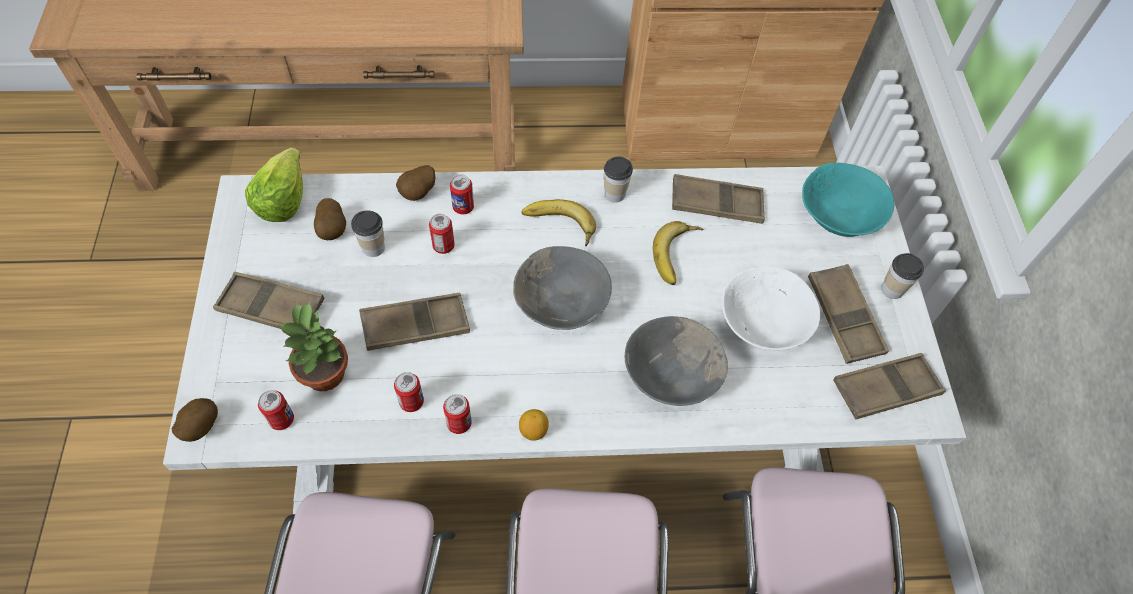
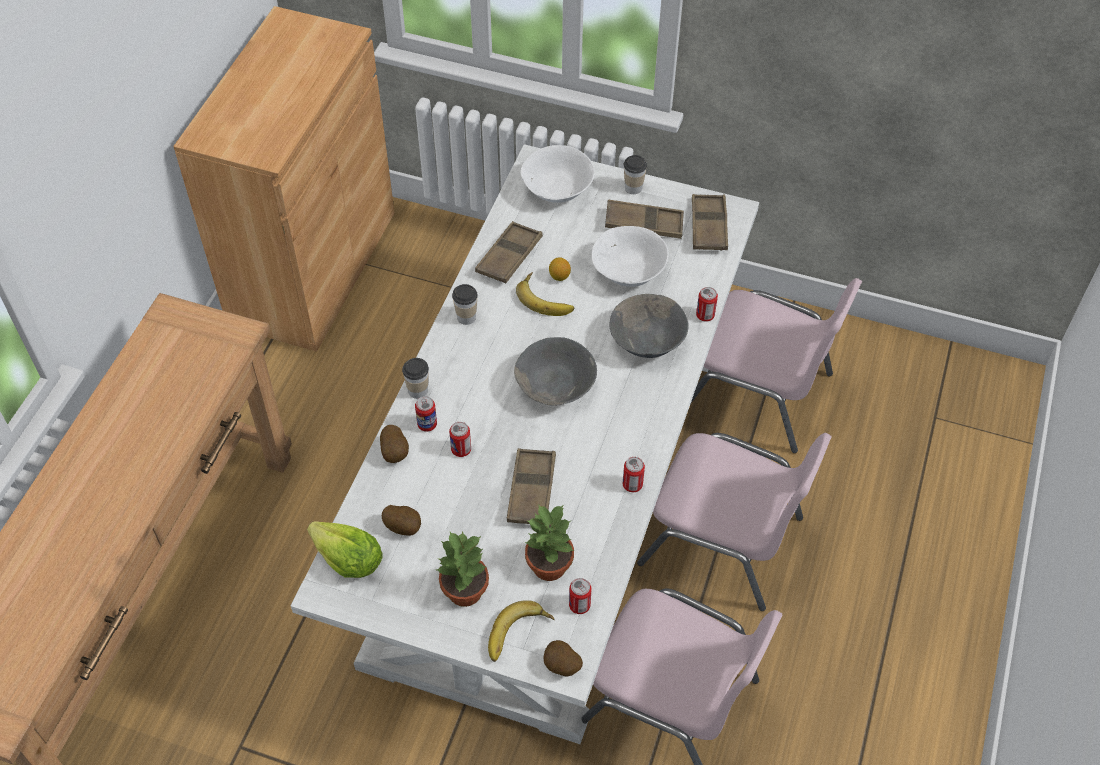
camera: 65 degrees left, 5 degrees down
brown tray [213,272,324,329] -> potted plant [437,531,489,607]
cup [351,210,385,257] -> cup moved to [402,358,429,399]
can [394,372,424,412] -> can moved to [696,287,718,321]
lemon [519,409,549,441] -> lemon moved to [549,257,571,281]
banana [522,199,596,246] -> banana moved to [488,600,555,662]
turquoise bowl [802,163,894,237] -> white bowl [521,145,595,203]

